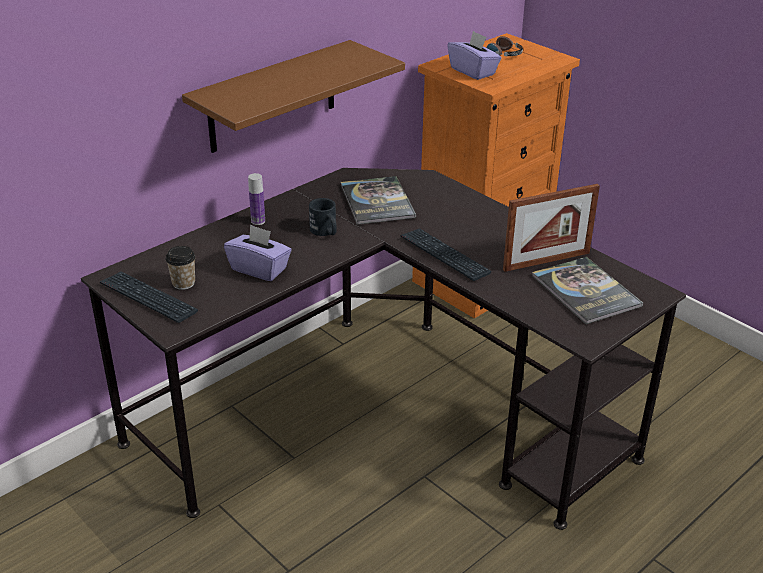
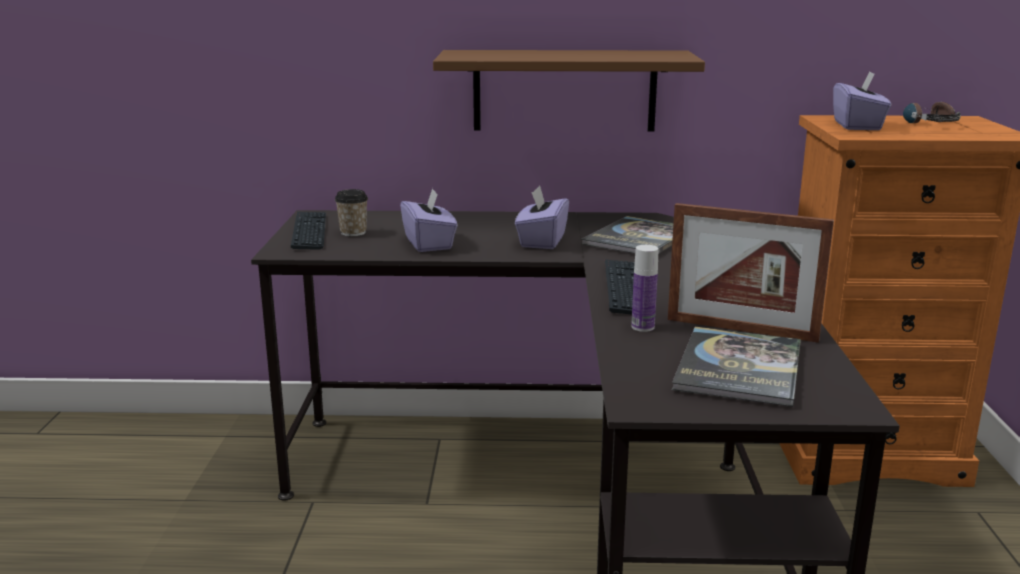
camera: 45 degrees right, 15 degrees down
bottle [248,173,265,225] -> bottle moved to [631,245,659,332]
black mug [309,198,337,236] -> purple tissue box [515,185,569,249]

